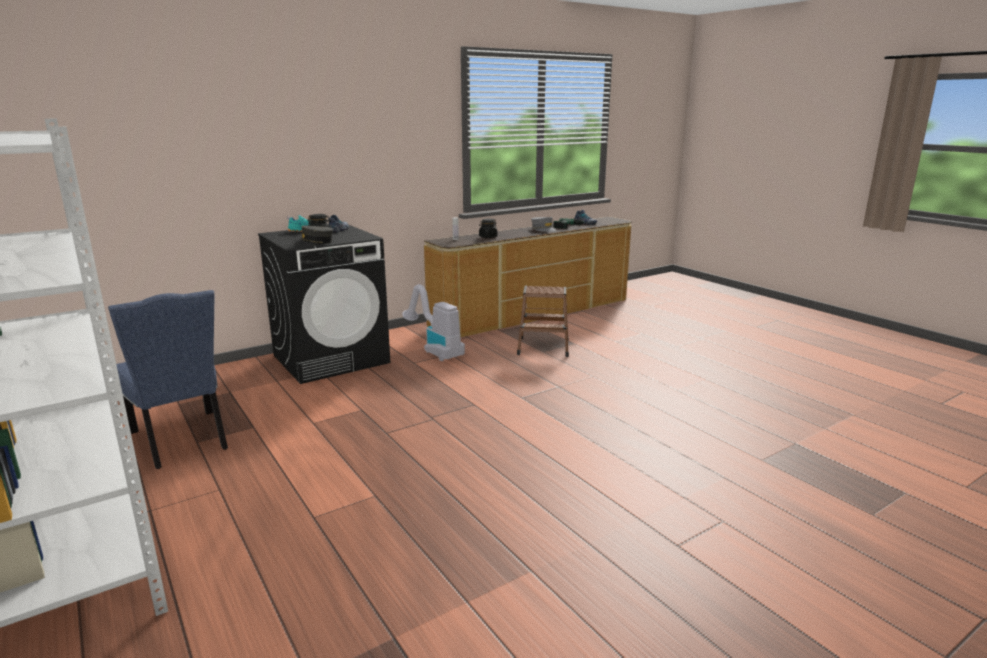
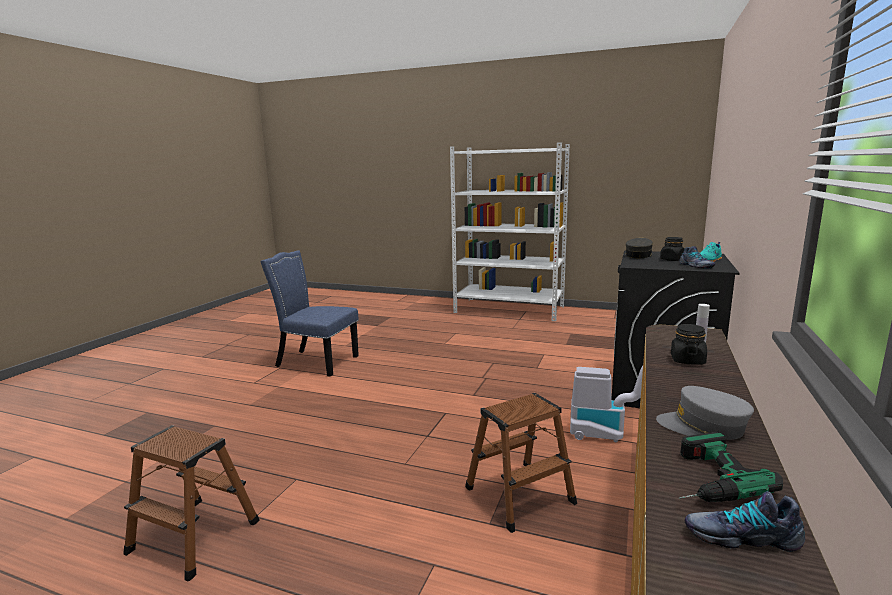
camera: 145 degrees right, 5 degrees down
blue chair [108,290,228,469] -> blue chair moved to [260,250,359,377]
none -> brown step ladder [123,425,260,581]

